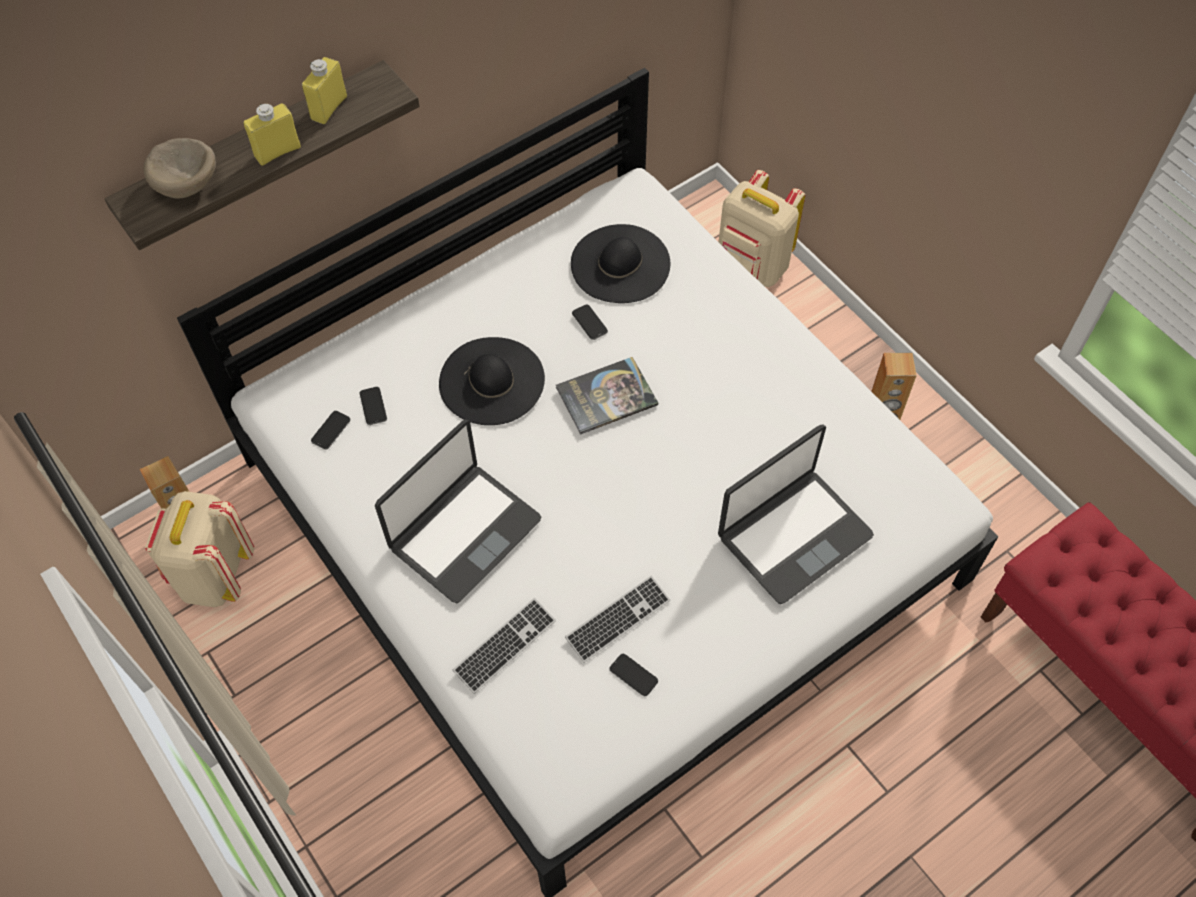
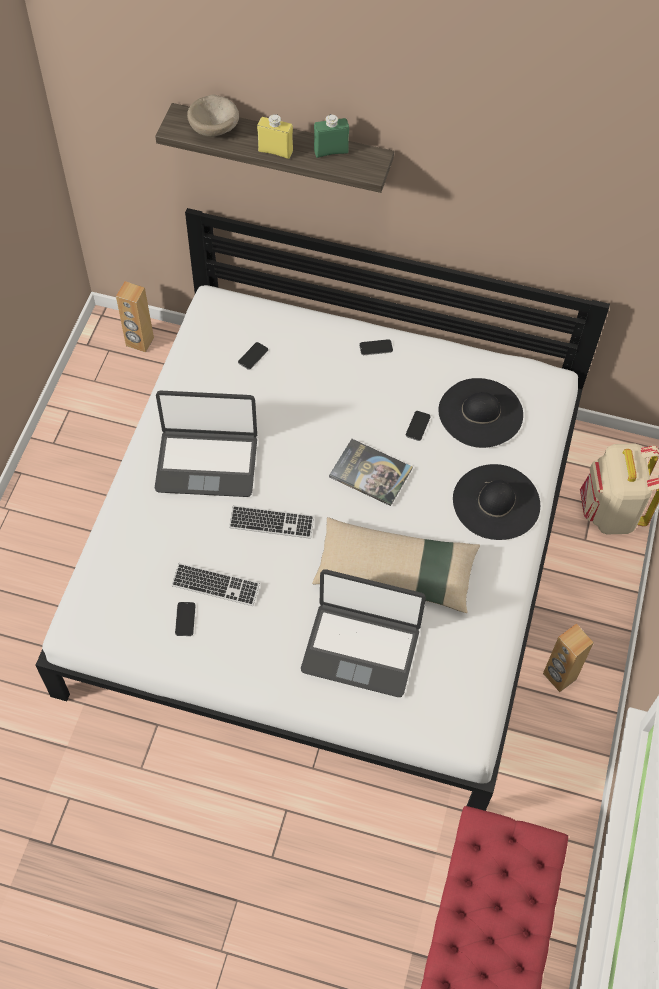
camera: 50 degrees right, 0 degrees up
beige backpack [145,491,254,607] -> none
yellow bottle [302,57,347,124] -> green bottle [314,114,349,158]
phone [311,411,351,450] -> phone moved to [359,339,393,355]
black hat [439,337,545,425] -> black hat moved to [453,464,540,540]
keyboard [453,598,556,694] -> keyboard moved to [229,505,314,539]
none -> beige pillow [312,517,480,613]

